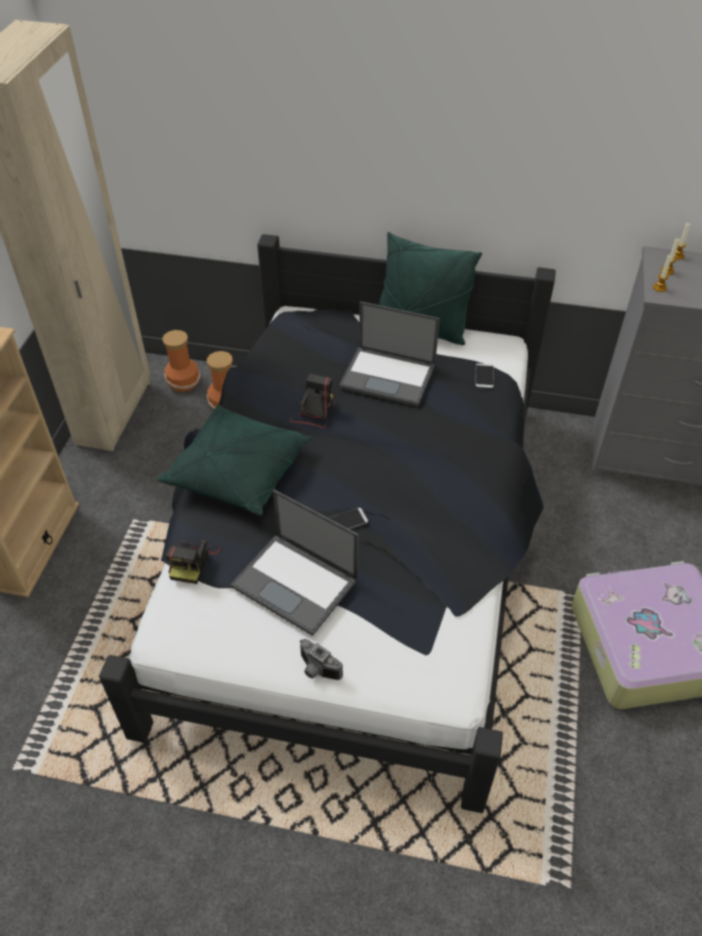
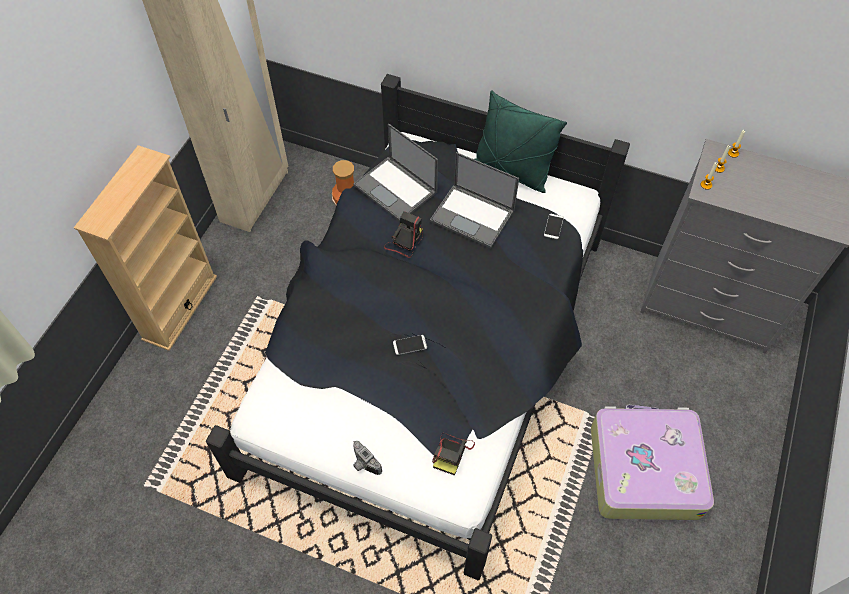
camera: 10 degrees right, 10 degrees up
green pillow [157,405,312,516] -> none
vase [162,330,200,392] -> none
camera [166,540,220,584] -> camera moved to [432,433,475,476]
laptop [231,490,359,636] -> laptop moved to [353,123,438,221]

